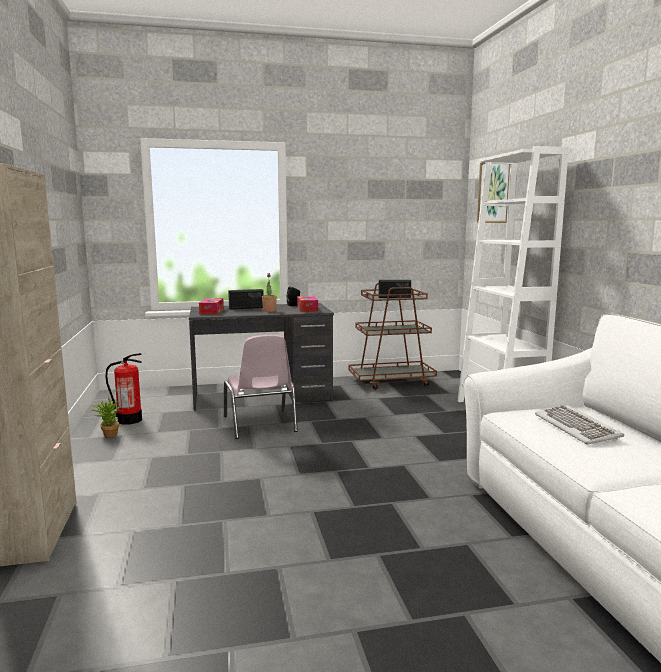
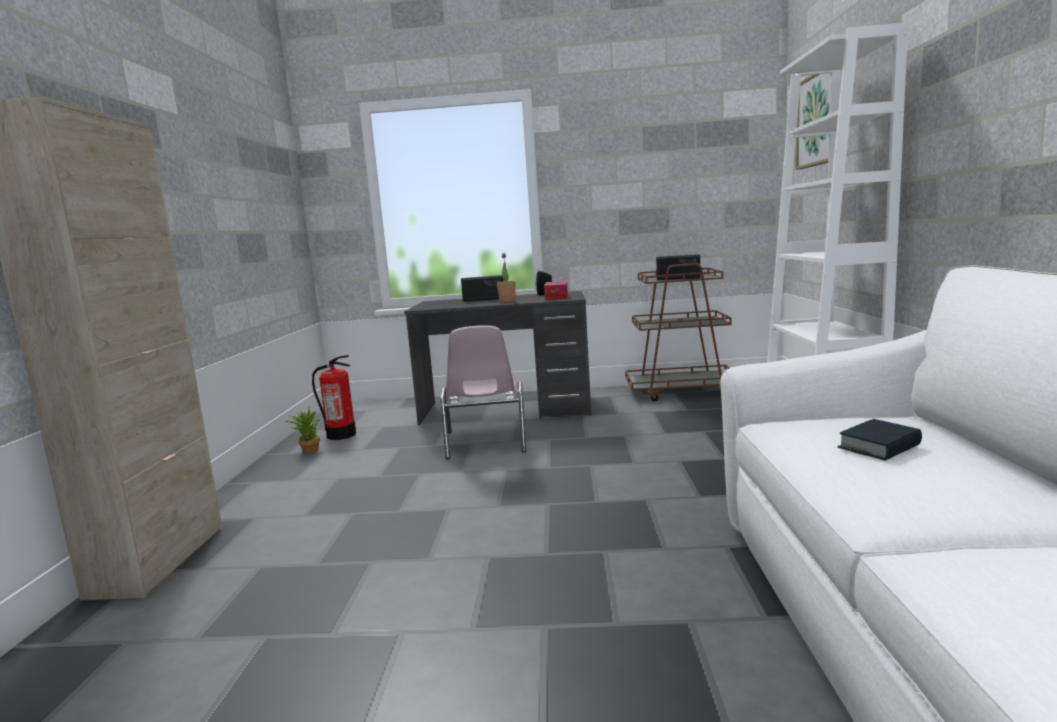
camera: 15 degrees right, 0 degrees up
tissue box [199,298,224,314] -> none
keyboard [535,405,624,445] -> book [838,419,922,460]

